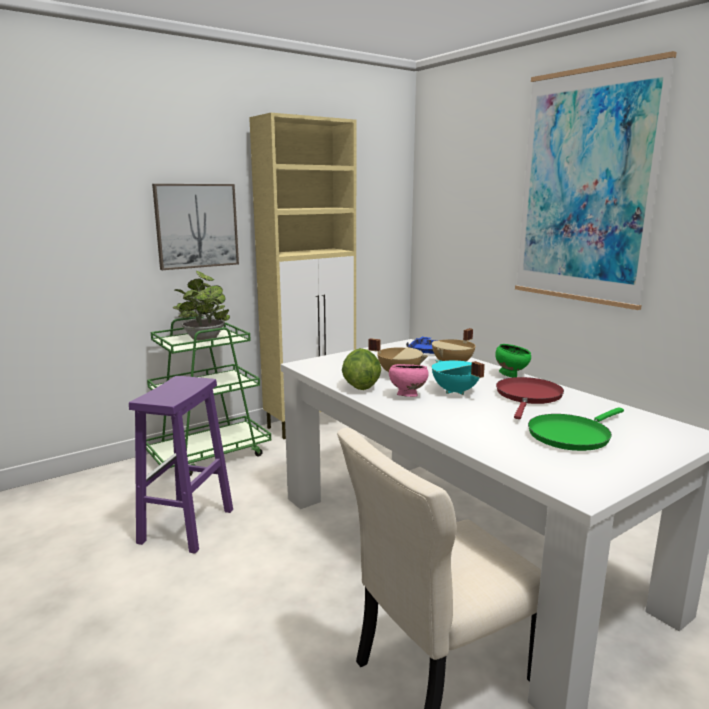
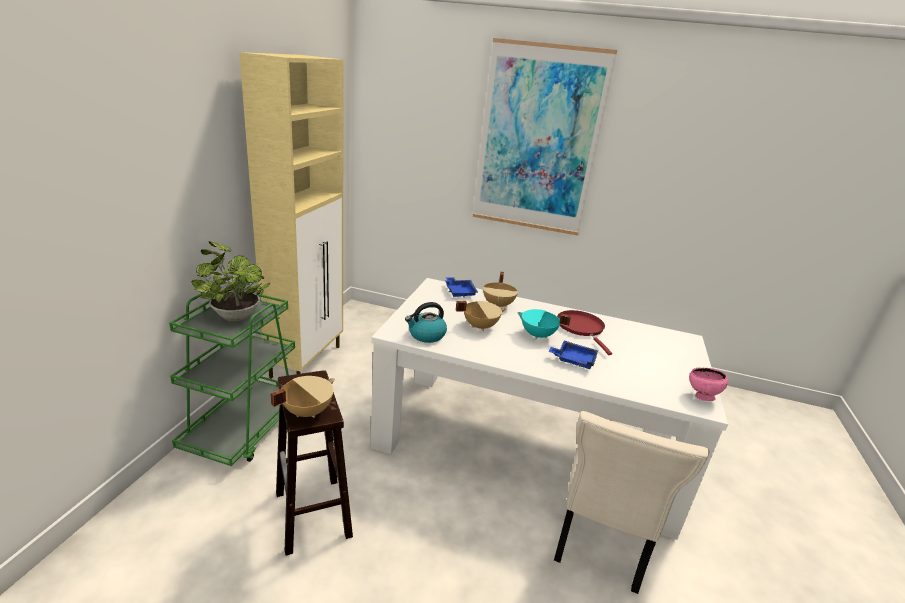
camera: 40 degrees left, 10 degrees up
purple stool [129,376,233,554] -> brown stool [276,370,353,556]
picture [152,184,239,270] -> none
lettuce [342,348,381,390] -> none
pink bowl [389,364,429,397] -> pink bowl moved to [689,367,728,401]
green bowl [495,344,531,377] -> none
green frying pan [528,407,624,451] -> none
none -> beige cooking pot [270,376,335,418]
none -> kettle [405,302,447,343]
none -> blue tray [548,340,598,369]

